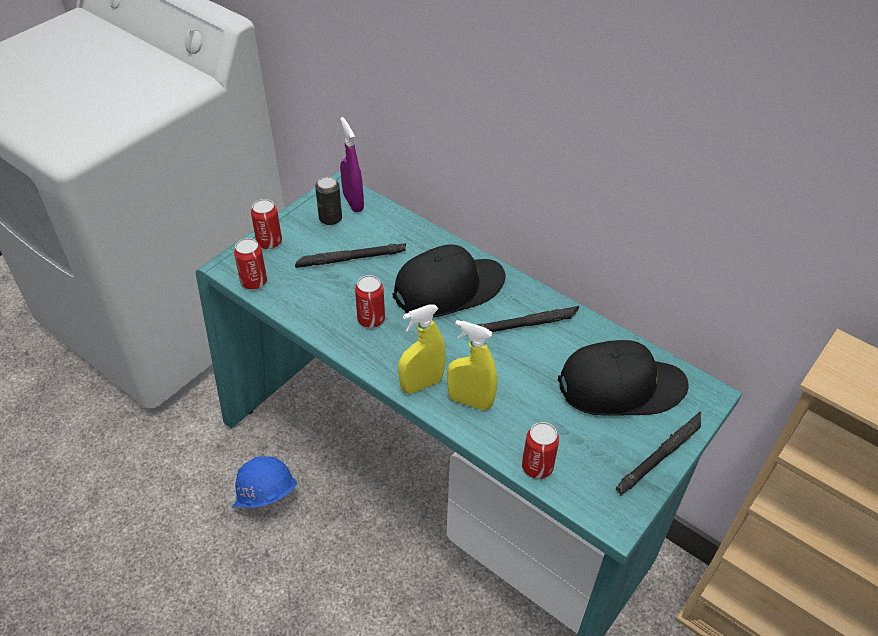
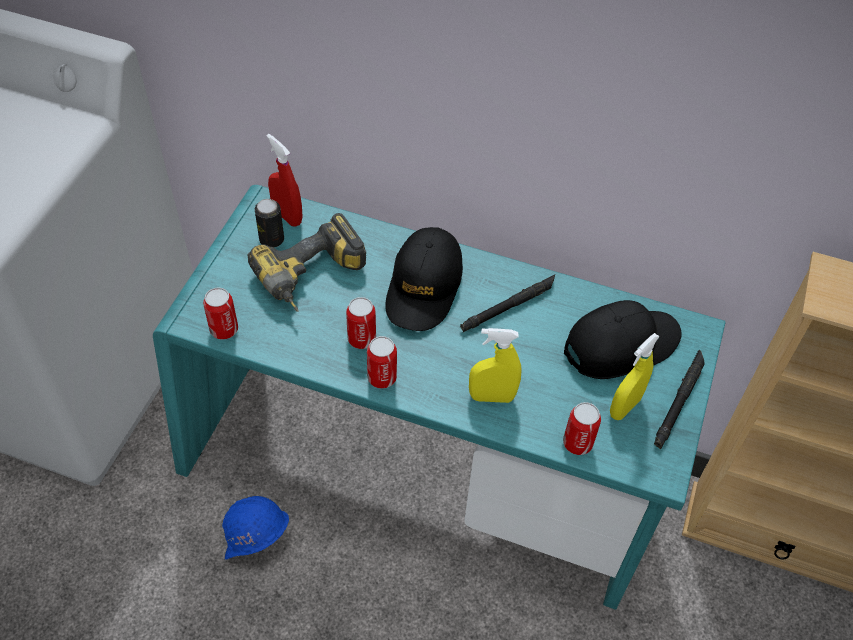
camera: 20 degrees left, 5 degrees up
can [251,199,282,249] -> can moved to [367,336,397,389]
black flashlight [295,243,406,268] -> power drill [247,213,366,312]
purple spray bottle [340,117,364,212] -> red spray bottle [267,134,303,227]
black cap [392,244,506,318] -> black cap turned 150 degrees clockwise [385,227,463,331]
yellow spray bottle [398,304,445,394] -> yellow spray bottle moved to [610,333,660,420]

